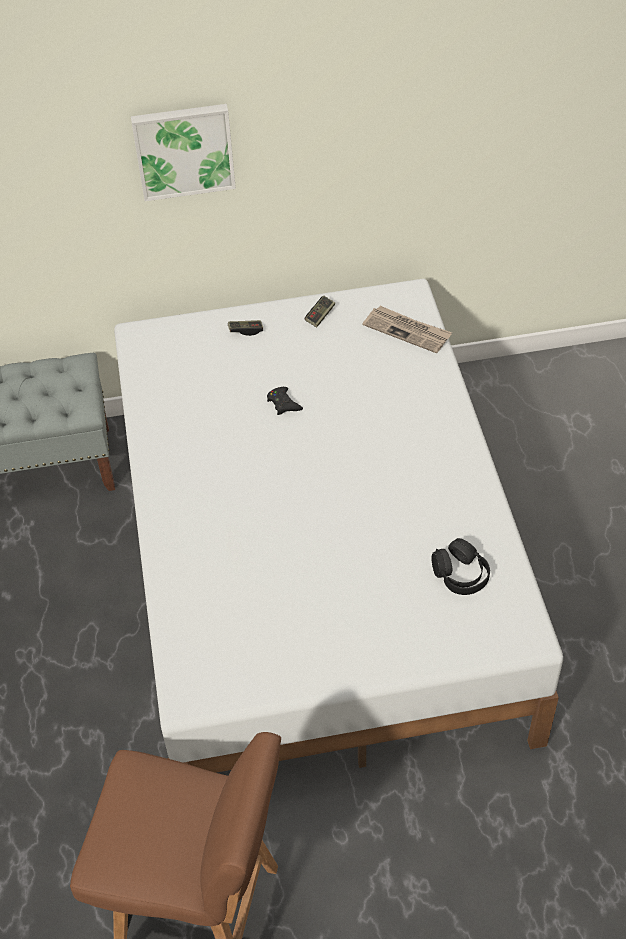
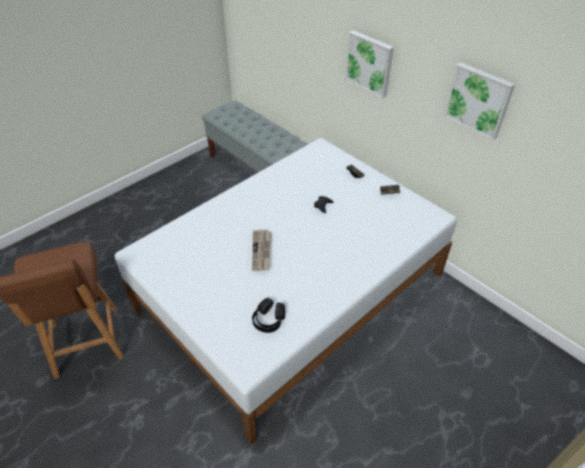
camera: 55 degrees right, 5 degrees down
newspaper [362,306,452,353] -> newspaper moved to [252,230,272,271]
none -> picture [444,62,515,140]

